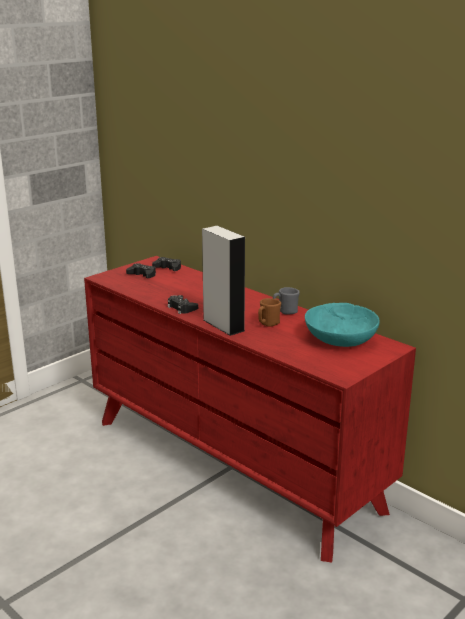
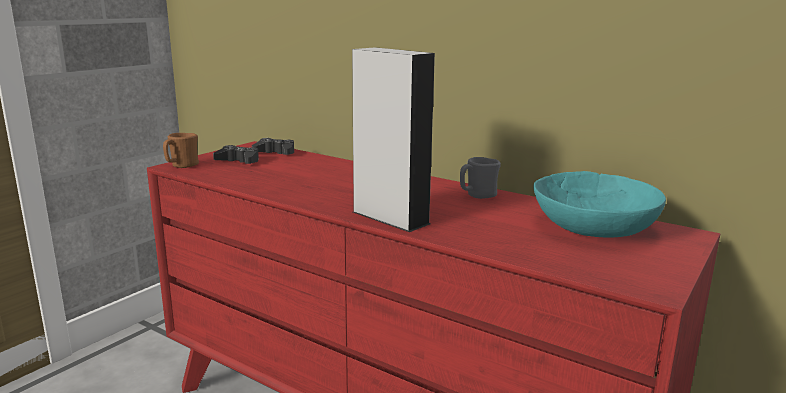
camera: 10 degrees left, 5 degrees down
black game controller [168,295,198,314] -> none
brown mug [258,298,281,327] -> brown mug moved to [163,133,199,168]

